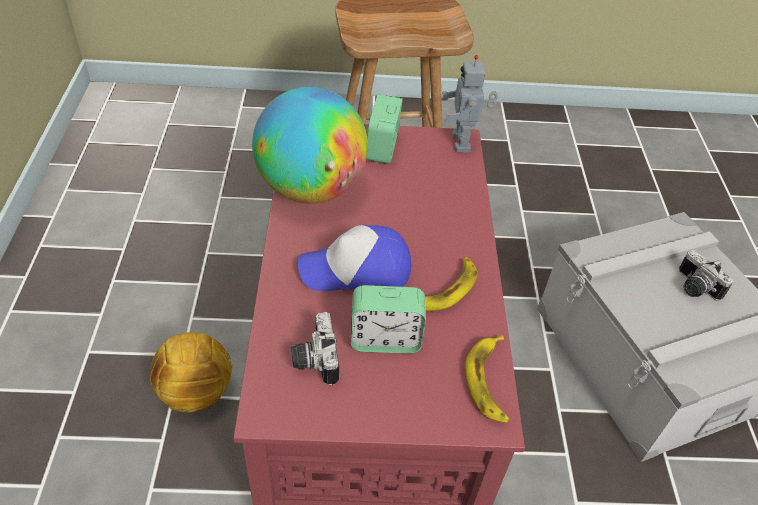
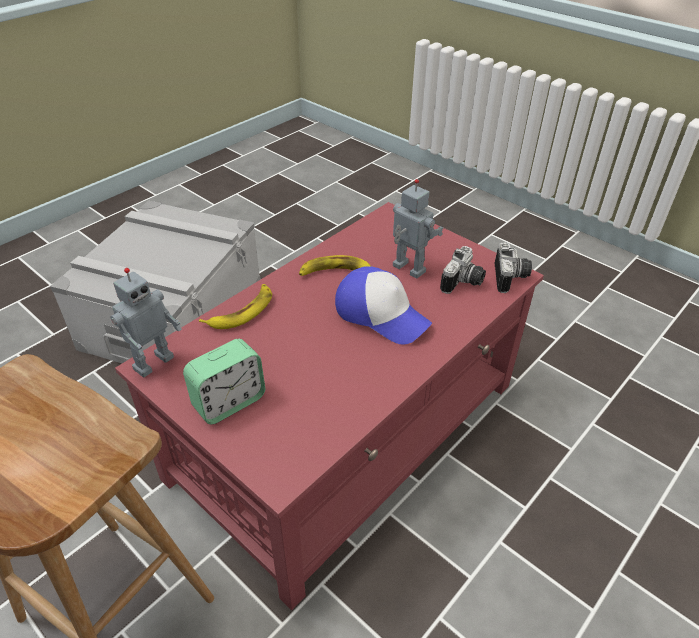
camera: 135 degrees left, 5 degrees down
football [150,332,232,413] -> none
globe [252,87,368,203] -> none
alarm clock [351,285,426,354] -> toy robot [393,179,444,279]
banana [465,335,509,423] -> banana moved to [199,284,272,329]
camera [679,250,734,301] -> camera moved to [495,243,532,293]

